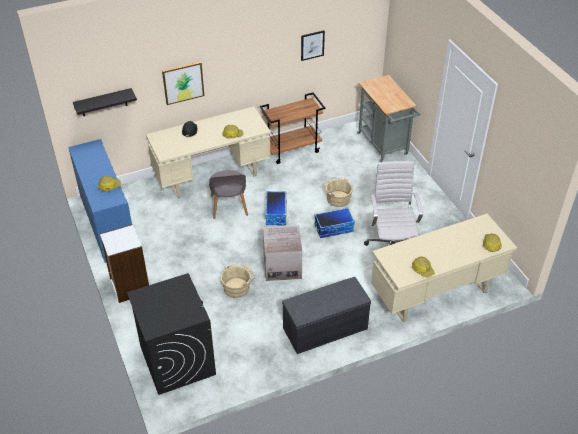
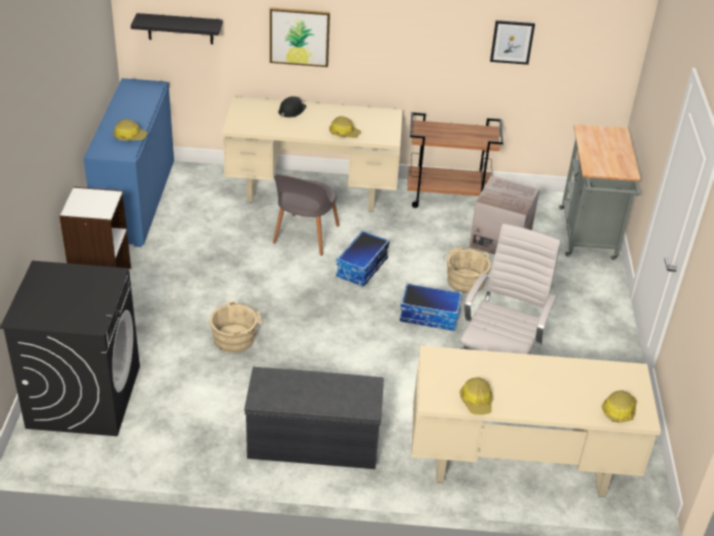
camera: 25 degrees right, 5 degrees down
cardboard box [263,225,302,281] -> cardboard box moved to [469,175,540,255]

